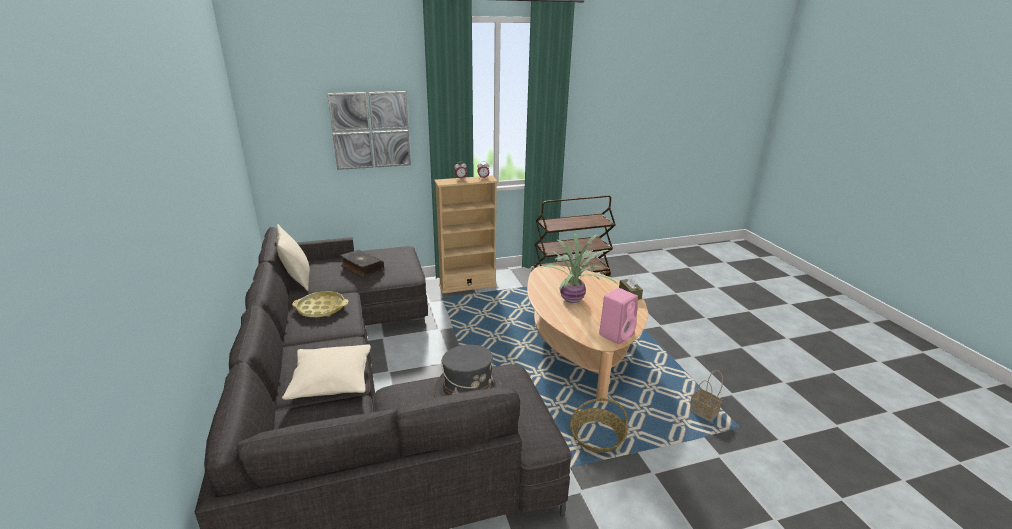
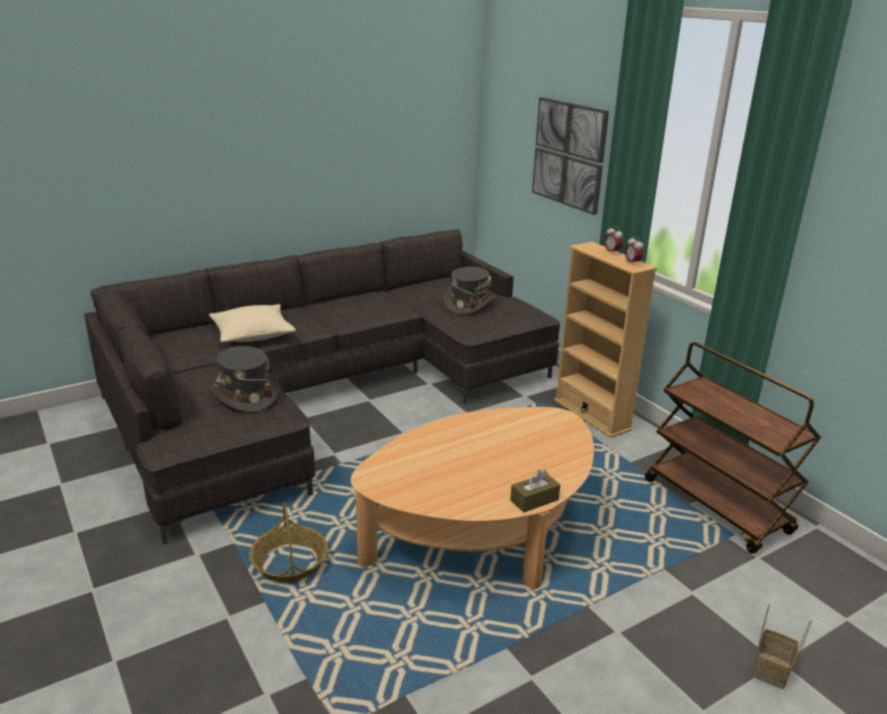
camera: 75 degrees right, 0 degrees up
beige pillow [276,224,310,291] -> none
yellow tray [292,291,349,318] -> none
book [340,250,384,277] -> grey hat [444,267,495,315]
potted plant [540,234,617,303] -> none
pink speaker [599,288,638,344] -> none
basket [690,370,723,422] -> basket moved to [753,604,812,689]

